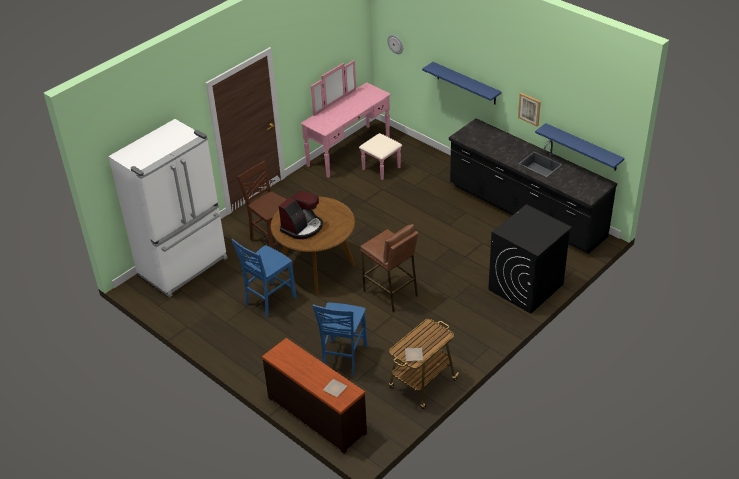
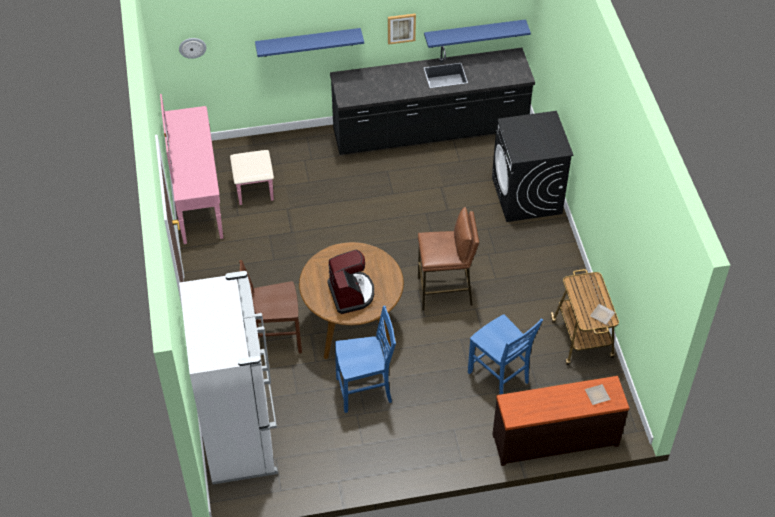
camera: 55 degrees left, 10 degrees up
blue chair [231,239,297,318] -> blue chair turned 90 degrees counterclockwise [335,306,396,413]

